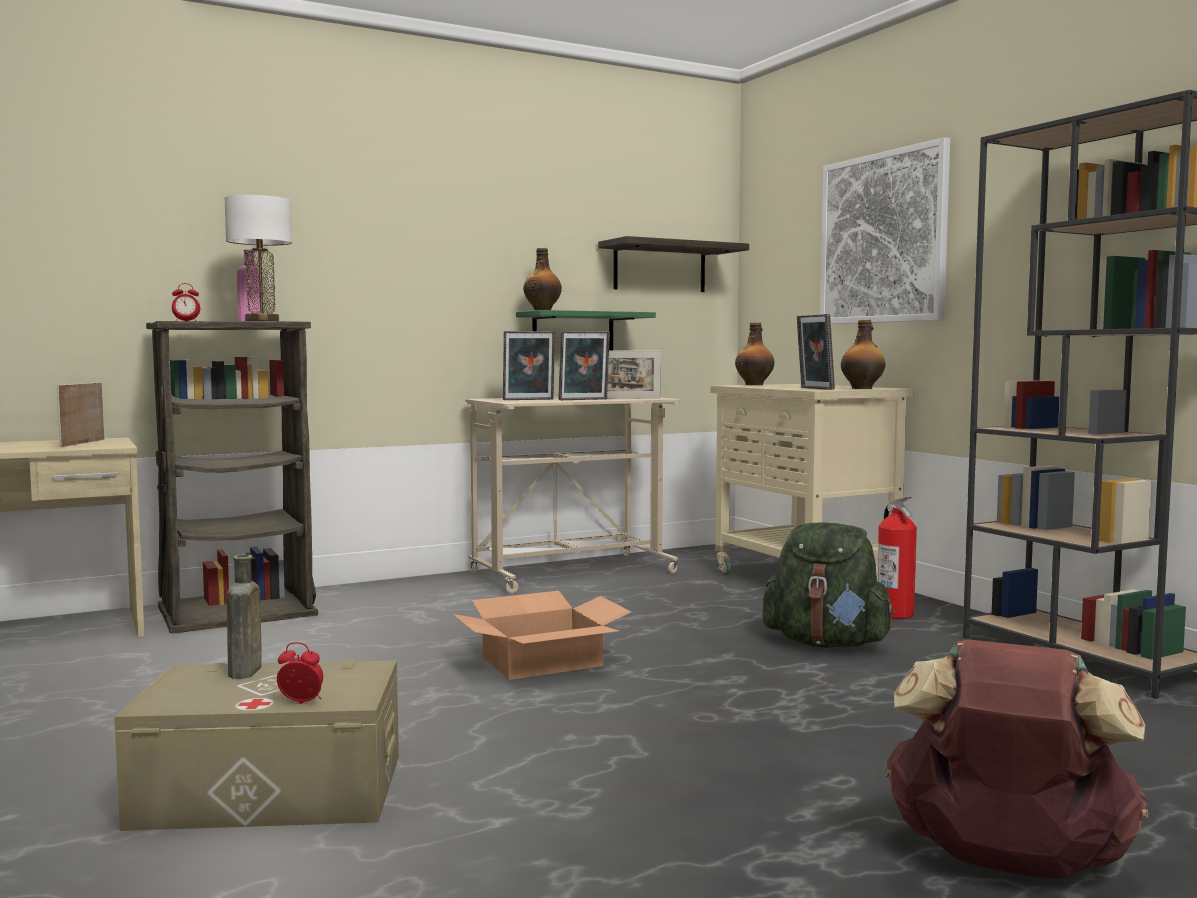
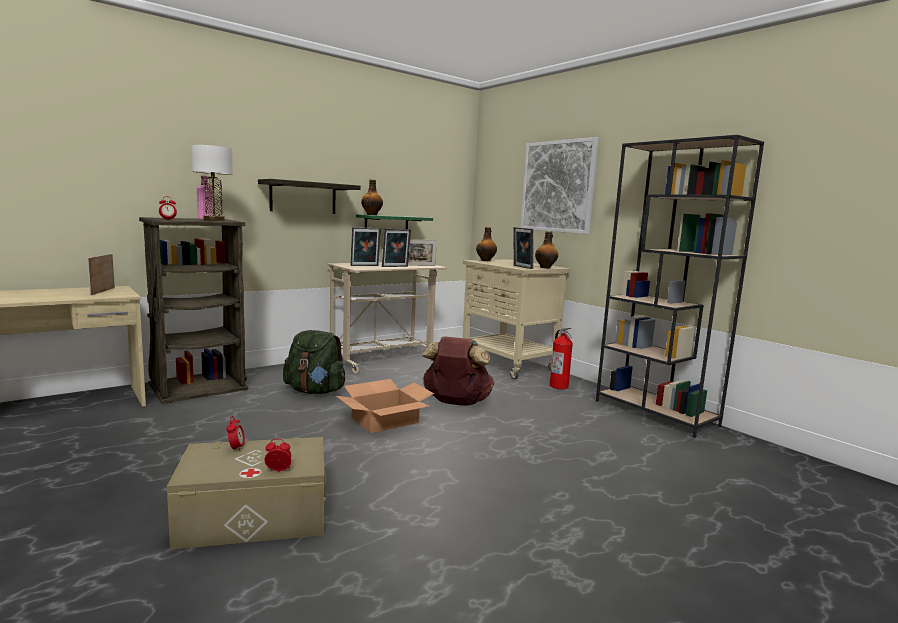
camera: 10 degrees left, 5 degrees up
brown bottle [227,554,262,679] -> alarm clock [226,416,245,452]
shelf [598,236,749,292] -> shelf moved to [258,179,361,214]
green backpack [762,522,895,648] -> green backpack moved to [283,330,345,394]
brown backpack [885,640,1148,878] -> brown backpack moved to [422,336,494,406]

